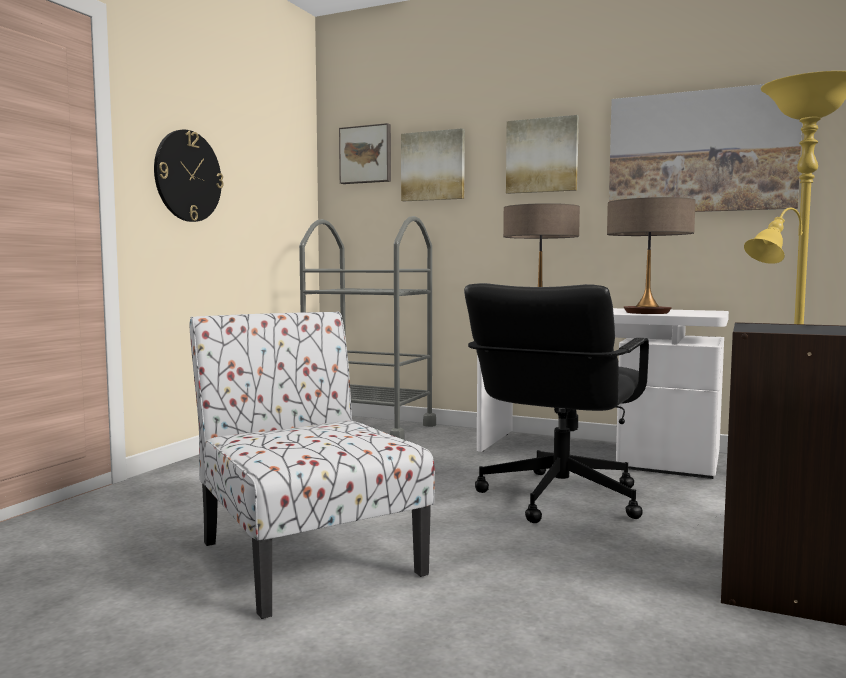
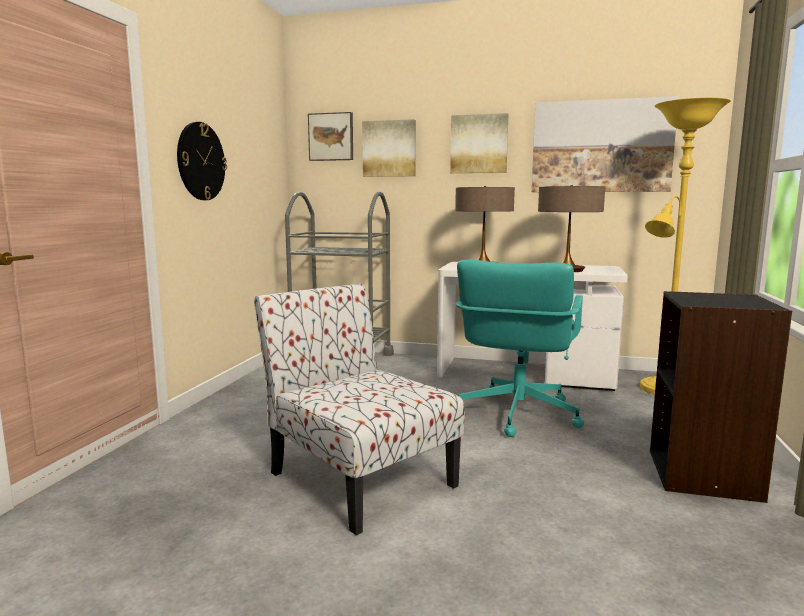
camera: 10 degrees left, 5 degrees up
black office chair [464,283,649,523] -> turquoise office chair [456,260,584,437]

